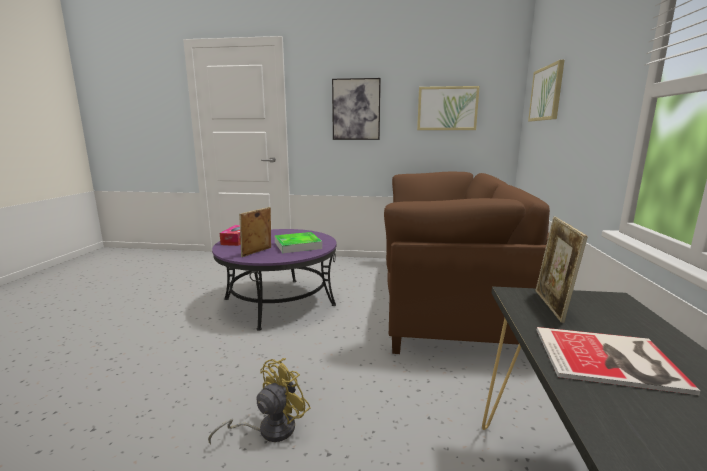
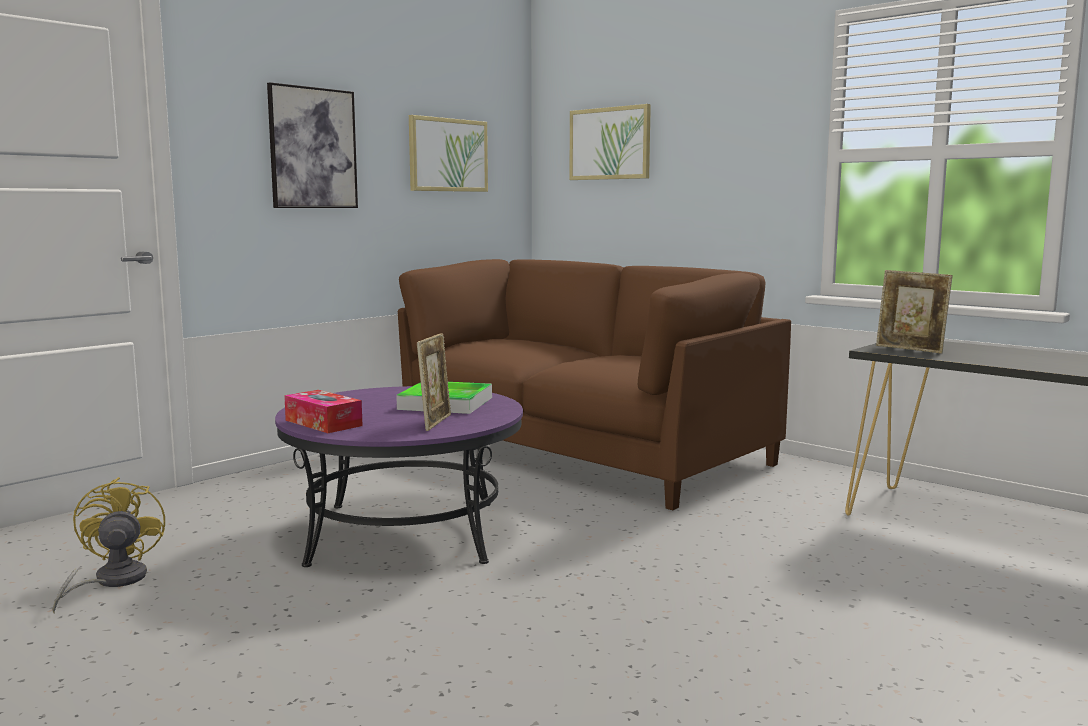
camera: 55 degrees left, 5 degrees down
yellow fan [208,358,310,444] -> yellow fan moved to [52,477,165,614]
picture frame [239,207,271,257] -> picture frame turned 150 degrees counterclockwise [417,333,451,431]
book [537,327,700,395] -> none

